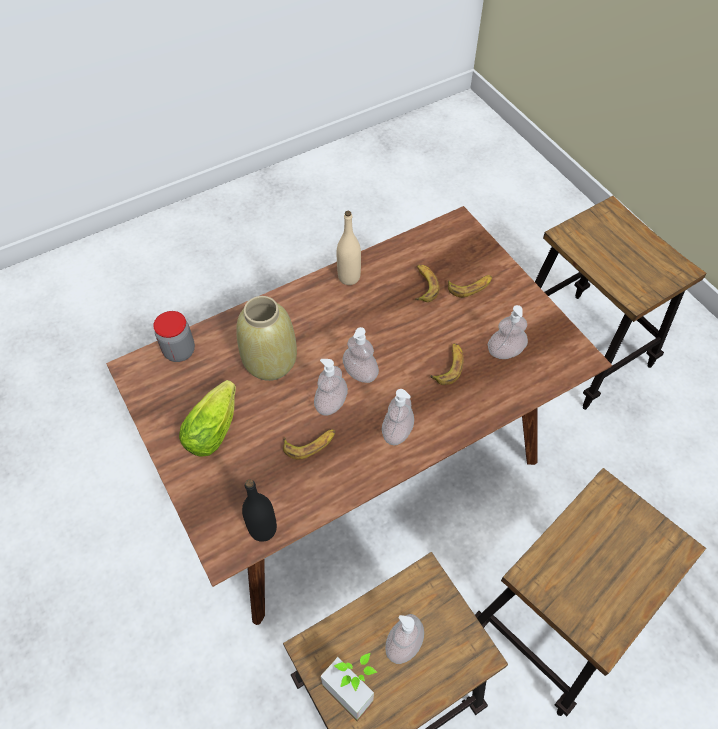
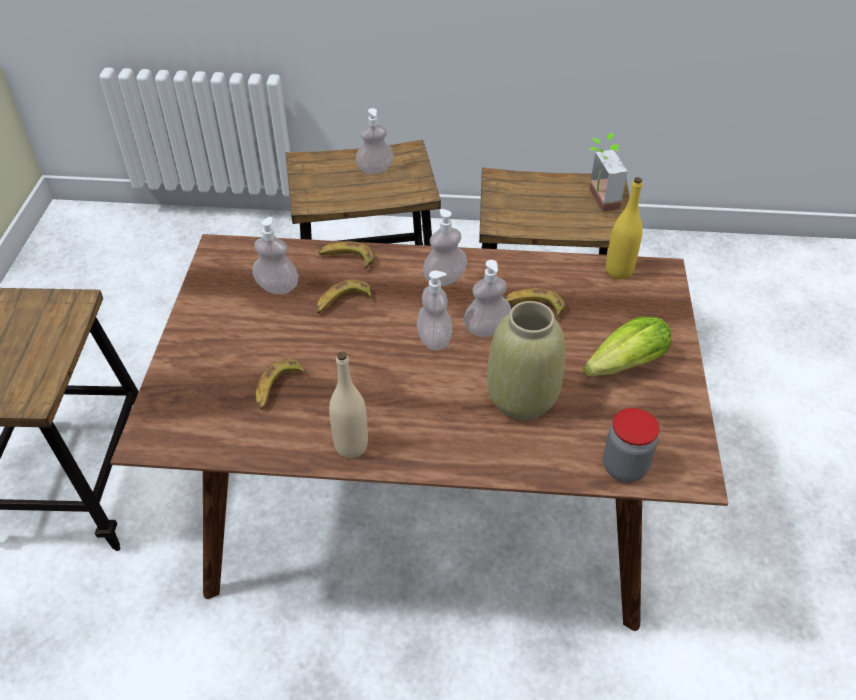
camera: 145 degrees left, 10 degrees down
black bottle [242,479,277,542] -> yellow bottle [606,177,643,279]
soap dispenser [385,614,424,664] -> soap dispenser moved to [356,108,394,174]
banana [448,275,492,297] -> banana moved to [319,241,375,270]

